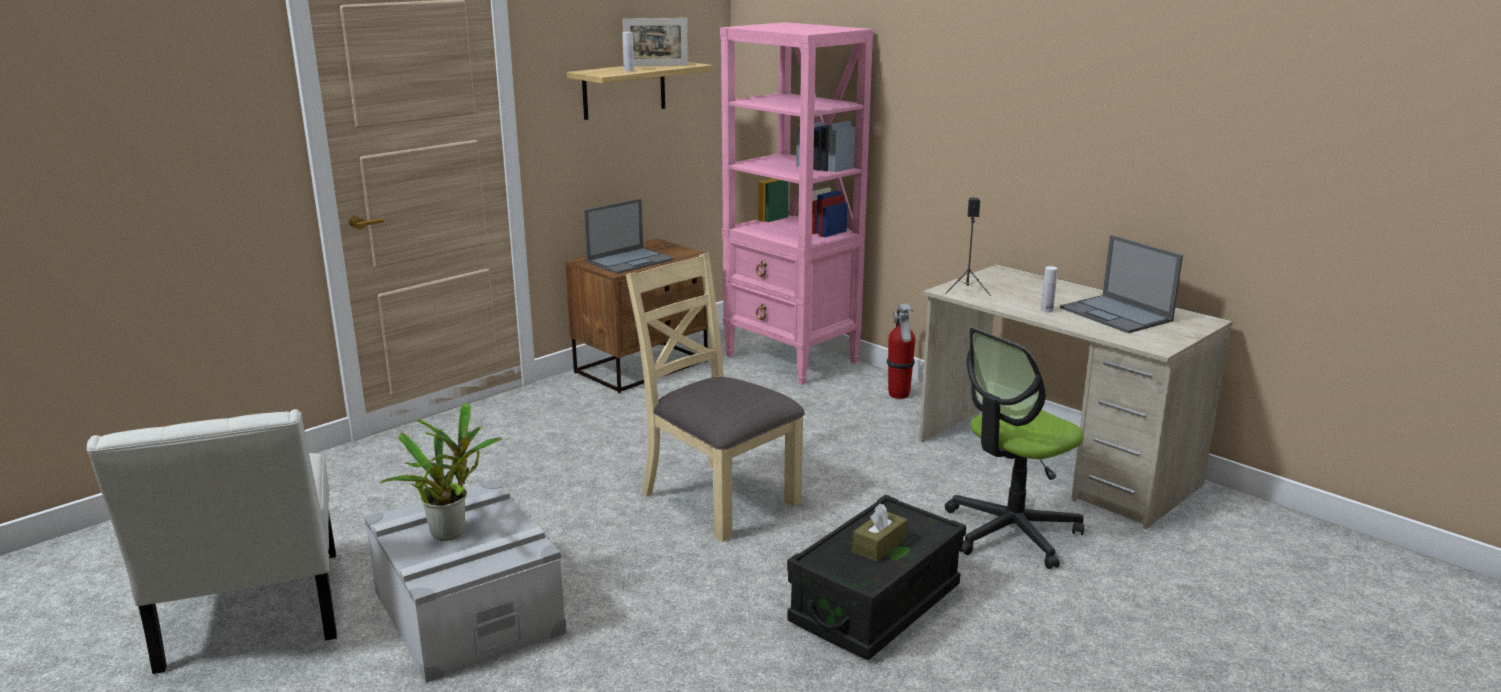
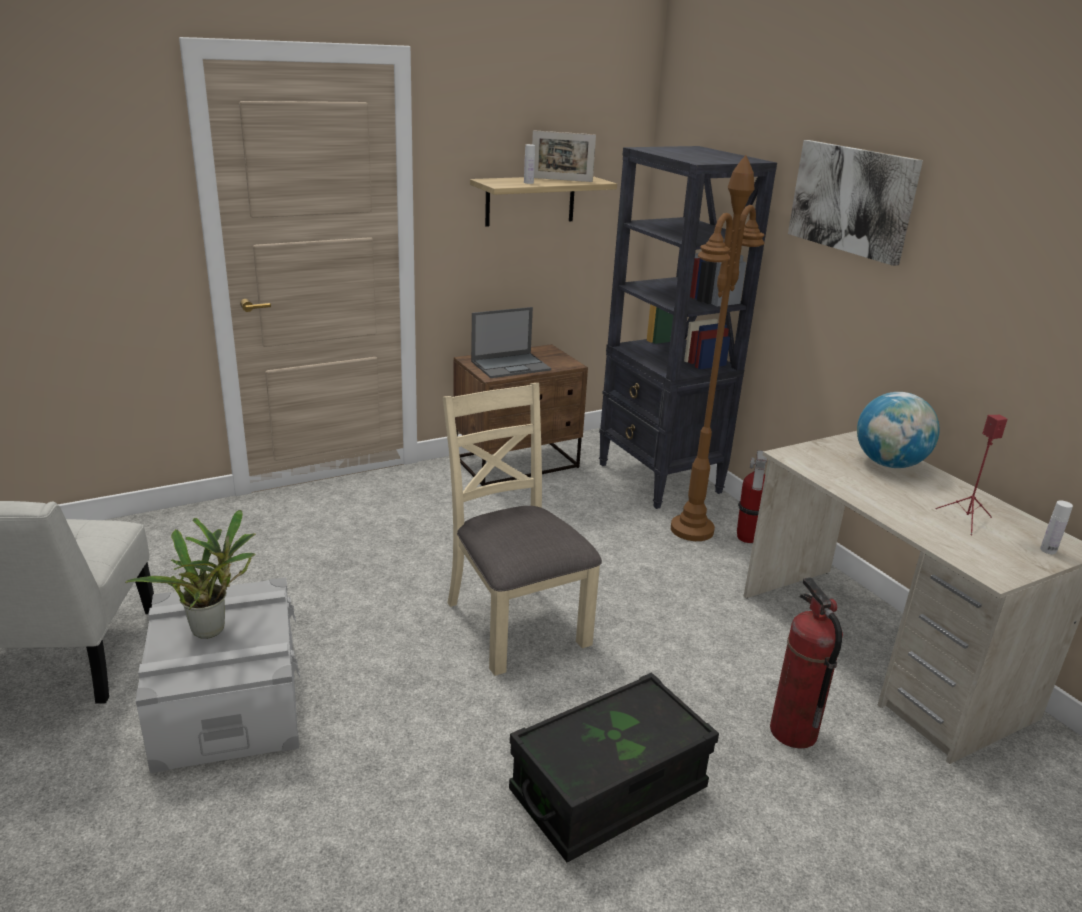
camera: 15 degrees right, 5 degrees up
pink bookcase [720,22,873,385] -> black bookcase [599,146,777,509]
brown tissue box [852,503,907,562] -> none
black speaker [945,197,991,296] -> none
office chair [945,328,1084,569] -> fire extinguisher [770,577,843,749]
white bottle [1041,266,1058,312] -> white bottle moved to [1040,500,1073,554]
laptop [1060,235,1183,333] -> red speaker [935,415,1007,535]
none -> brown floor lamp [671,155,765,541]
none -> picture [788,140,923,266]
none -> globe [857,392,940,468]

